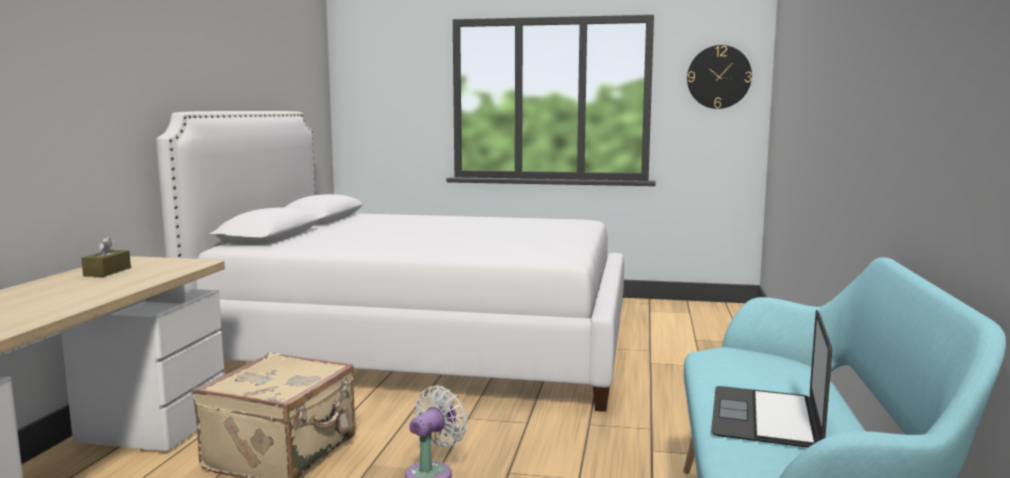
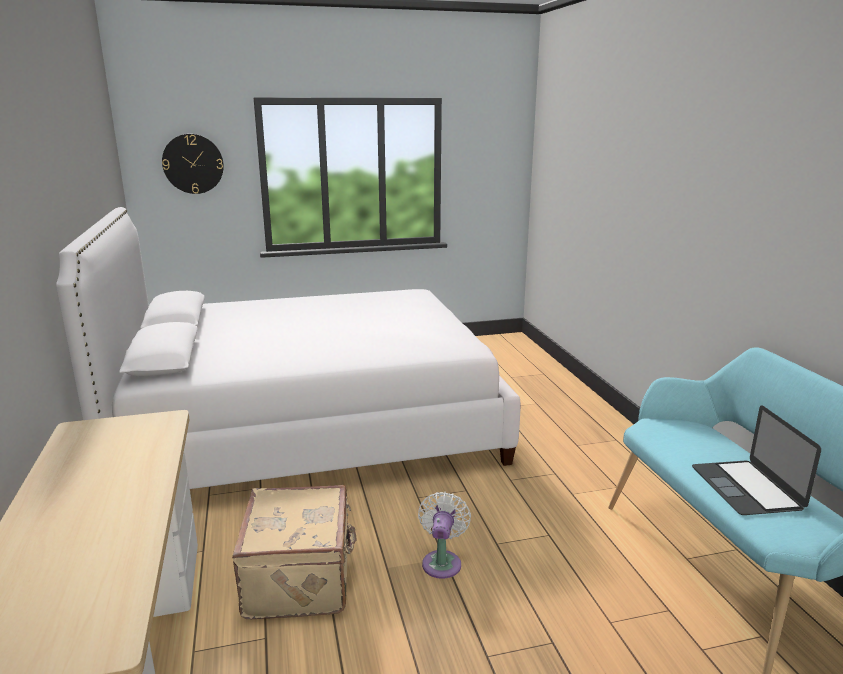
camera: 25 degrees left, 10 degrees up
brown tissue box [81,236,131,277] -> none
wall clock [687,45,752,109] -> wall clock moved to [162,134,224,194]

